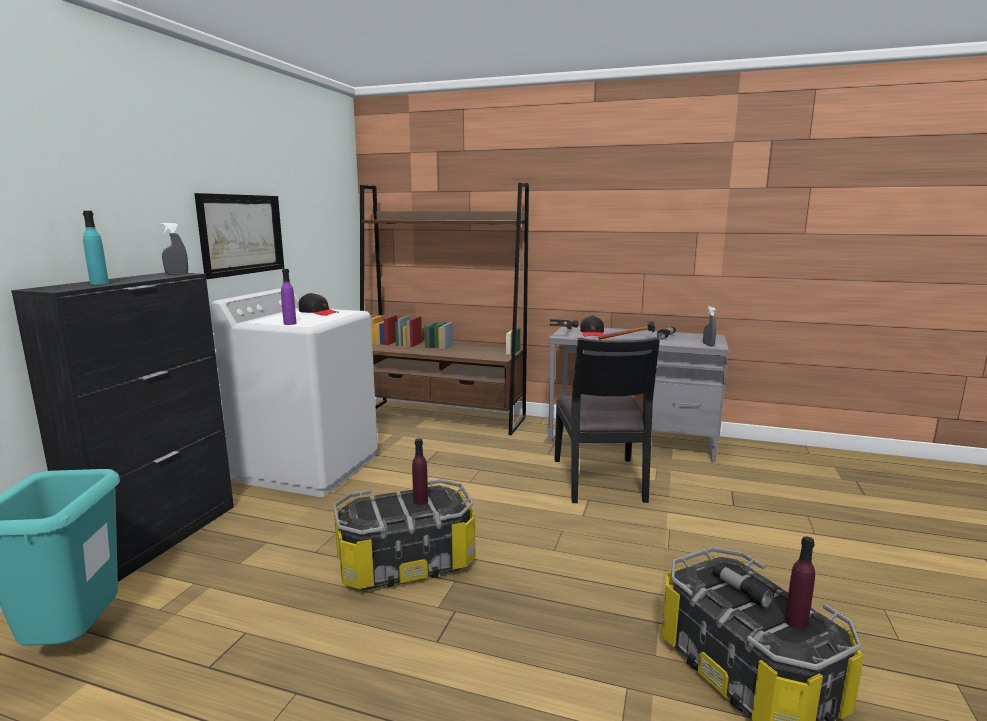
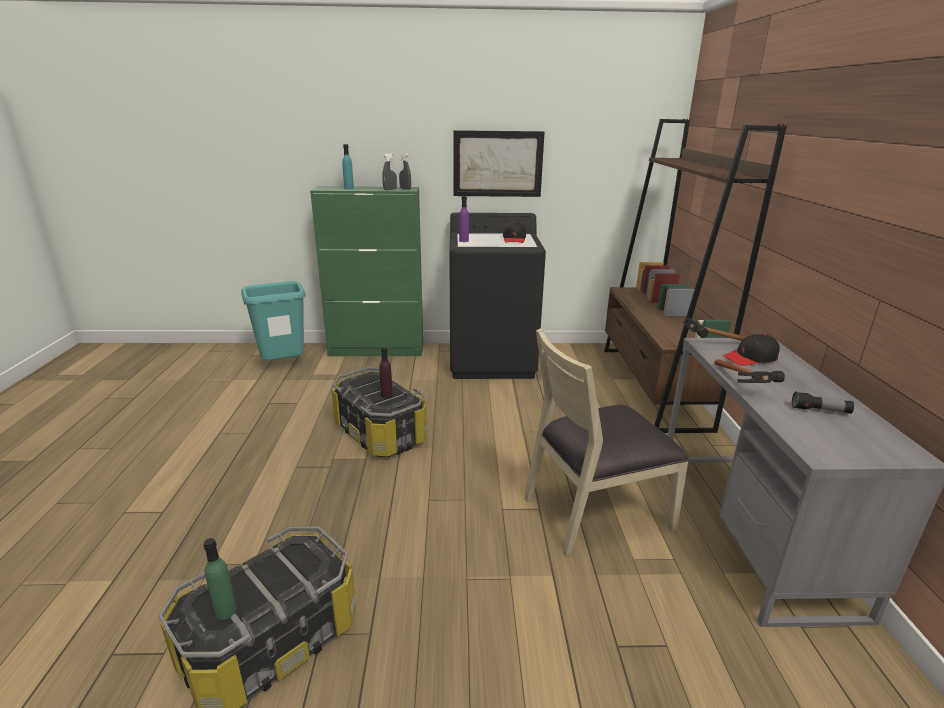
camera: 70 degrees right, 10 degrees up
black cabinet [11,272,234,582] -> green cabinet [310,186,423,356]
white washing machine [211,288,378,497] -> black washing machine [449,213,546,379]
black chair [555,337,660,503] -> beige chair [524,328,689,557]
grey spray bottle [703,306,716,347] -> grey spray bottle moved to [382,153,397,190]
flashlight [713,563,774,609] -> none
purple bottle [785,536,815,629] -> green bottle [203,538,237,620]

